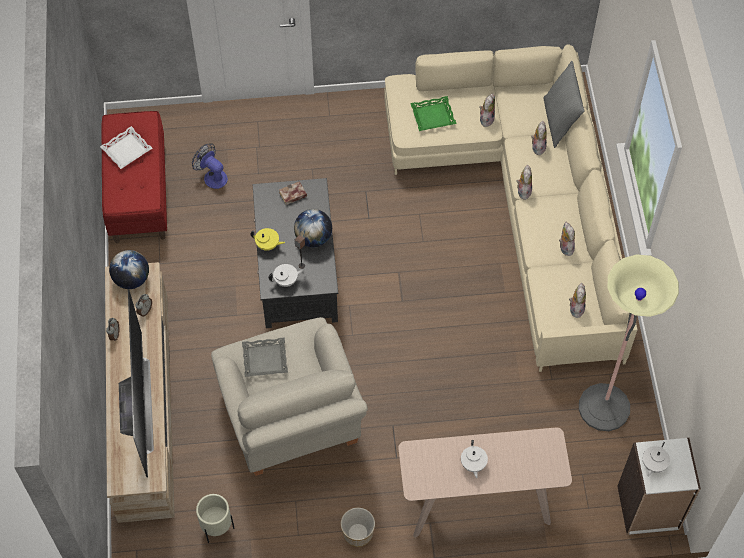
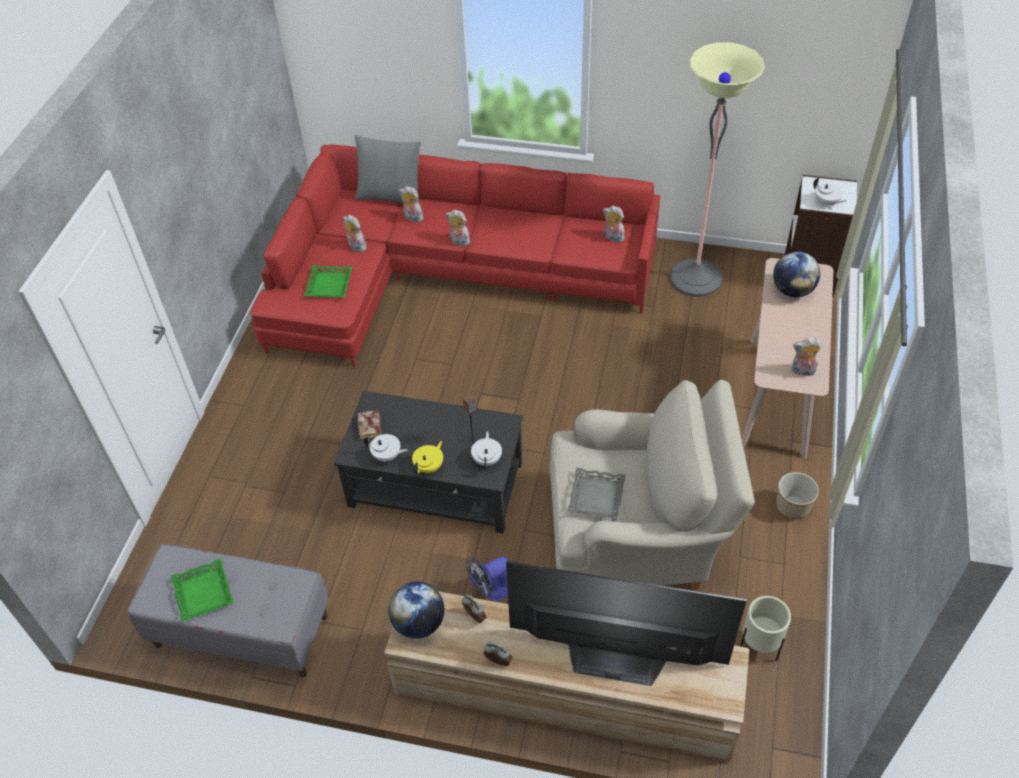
camera: 70 degrees left, 10 degrees down
white tray [100,126,152,169] -> green tray [171,558,234,622]
red bench [101,111,167,243] -> grey bench [127,544,329,677]
fan [192,143,228,189] -> fan moved to [466,557,509,601]
globe [294,209,332,247] -> globe moved to [773,251,820,297]
beige sofa [385,44,638,372] -> red sofa [250,144,660,367]
white teapot [461,440,488,478] -> white teapot moved to [364,434,408,462]
plush toy [559,222,575,256] -> plush toy moved to [792,338,821,376]

